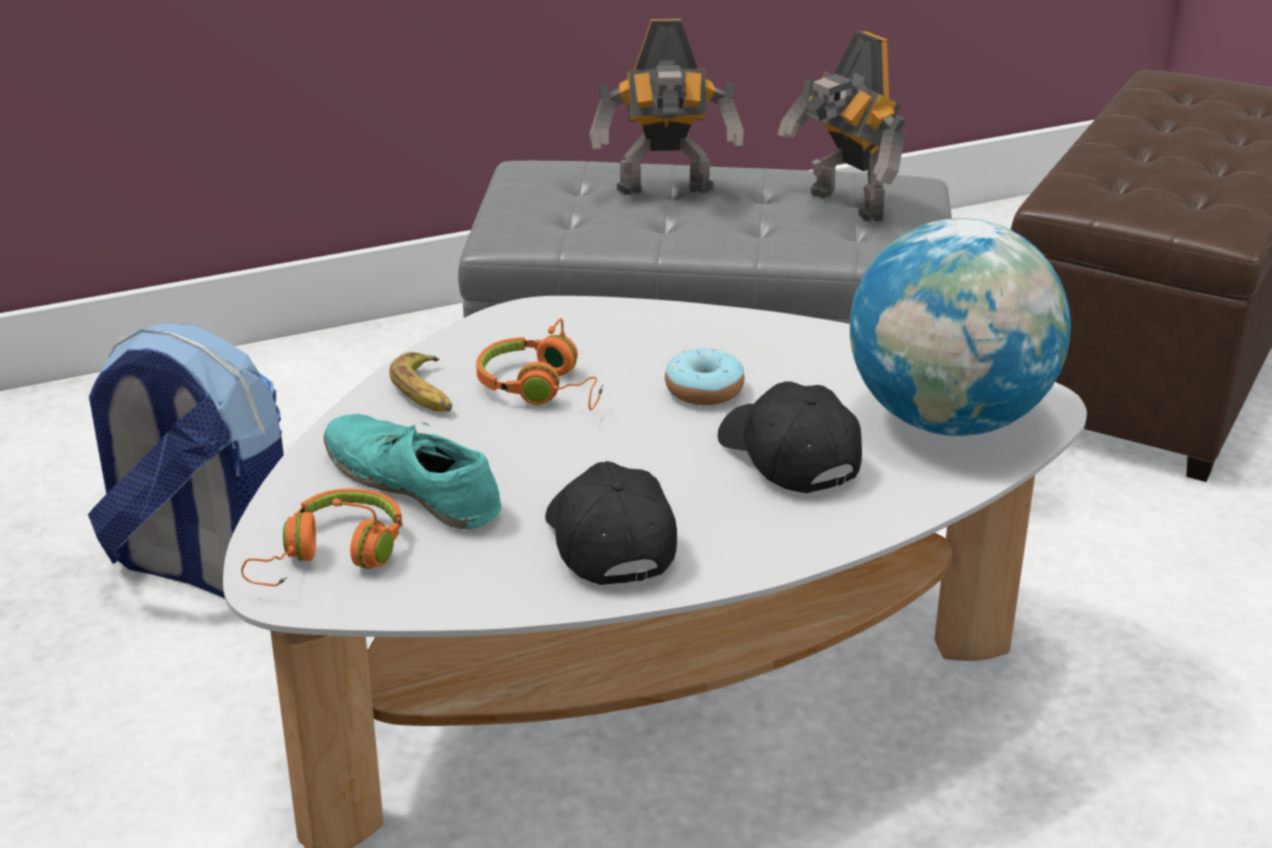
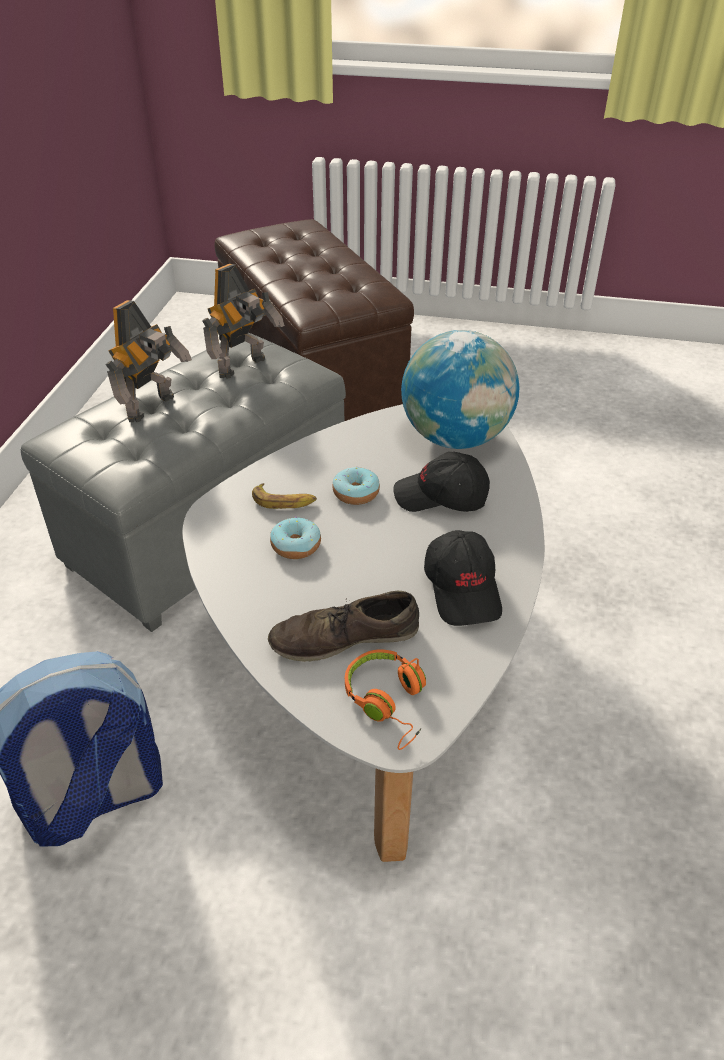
camera: 55 degrees left, 10 degrees up
turquoise shoe [324,414,501,529] -> brown shoe [268,591,419,662]
banana [389,352,452,412] -> banana moved to [252,483,317,509]
orange headphones [476,318,603,410] -> donut [270,517,321,559]
black cap [545,461,677,585] -> black cap turned 120 degrees counterclockwise [424,530,502,626]
toy robot [777,31,906,222] -> toy robot turned 45 degrees counterclockwise [202,264,285,379]

